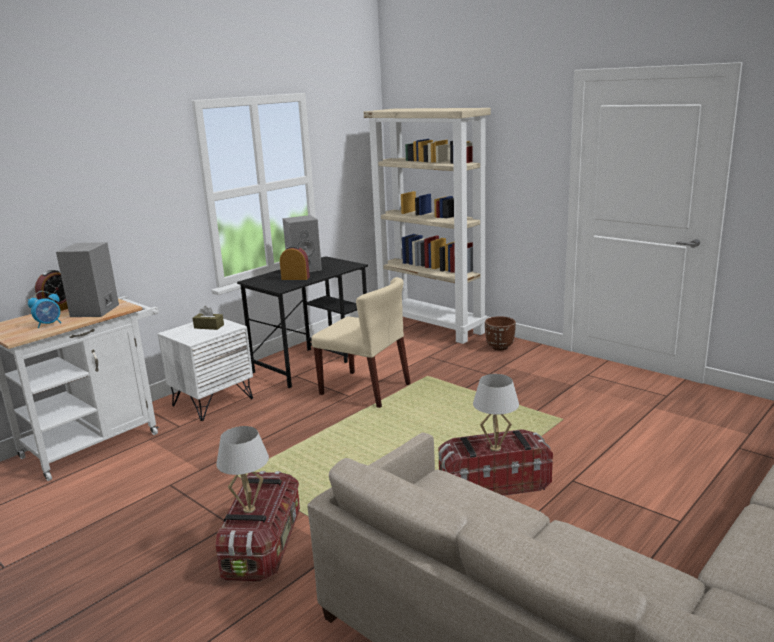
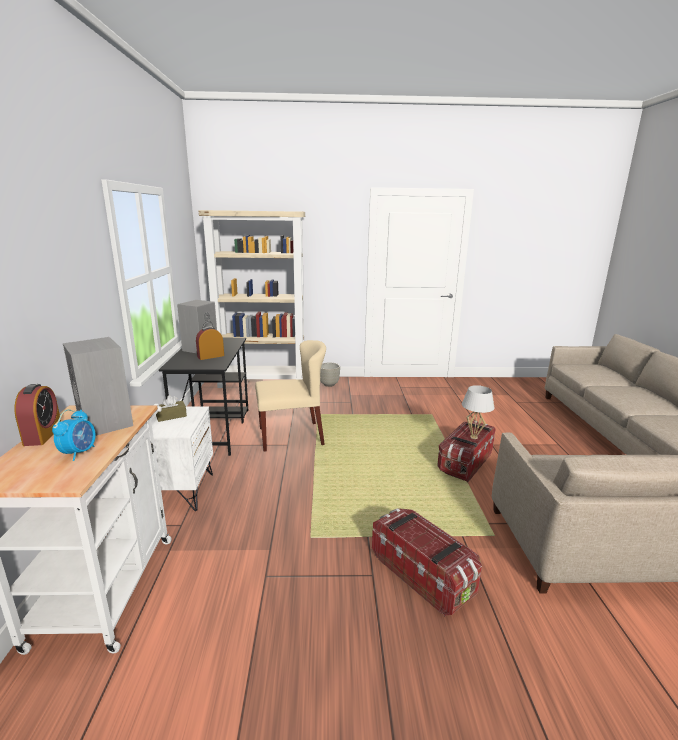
camera: 45 degrees left, 0 degrees up
white table lamp [216,426,269,513] -> none
brown planter [485,316,516,351] -> grey planter [320,363,340,387]

